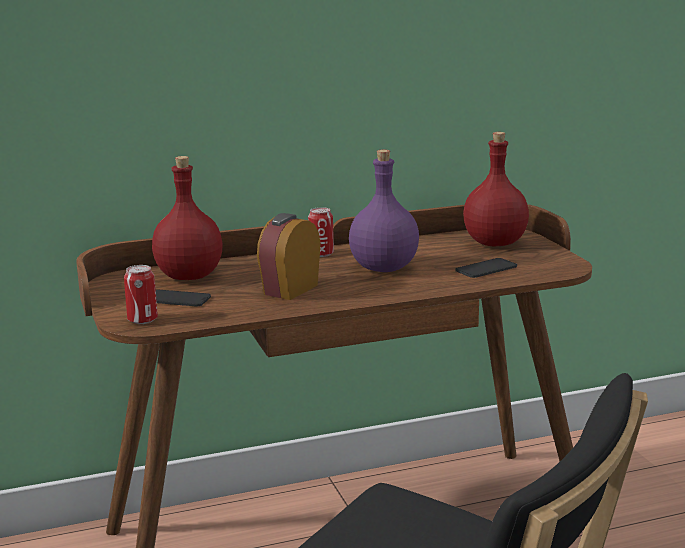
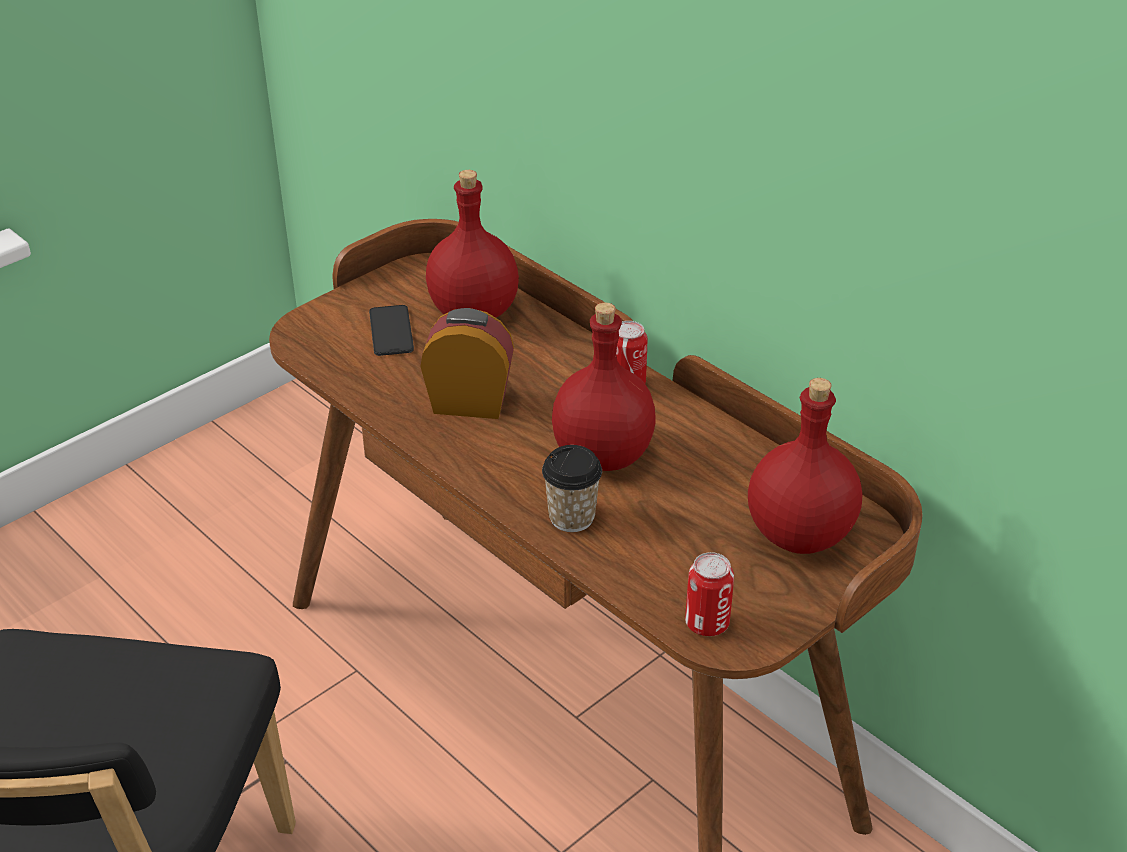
camera: 65 degrees right, 20 degrees up
can [124,265,158,324] -> can moved to [685,552,734,636]
purple bottle [349,150,419,272] -> red bottle [552,302,656,471]
phone [456,258,517,278] -> none
none -> cup [542,445,602,532]

